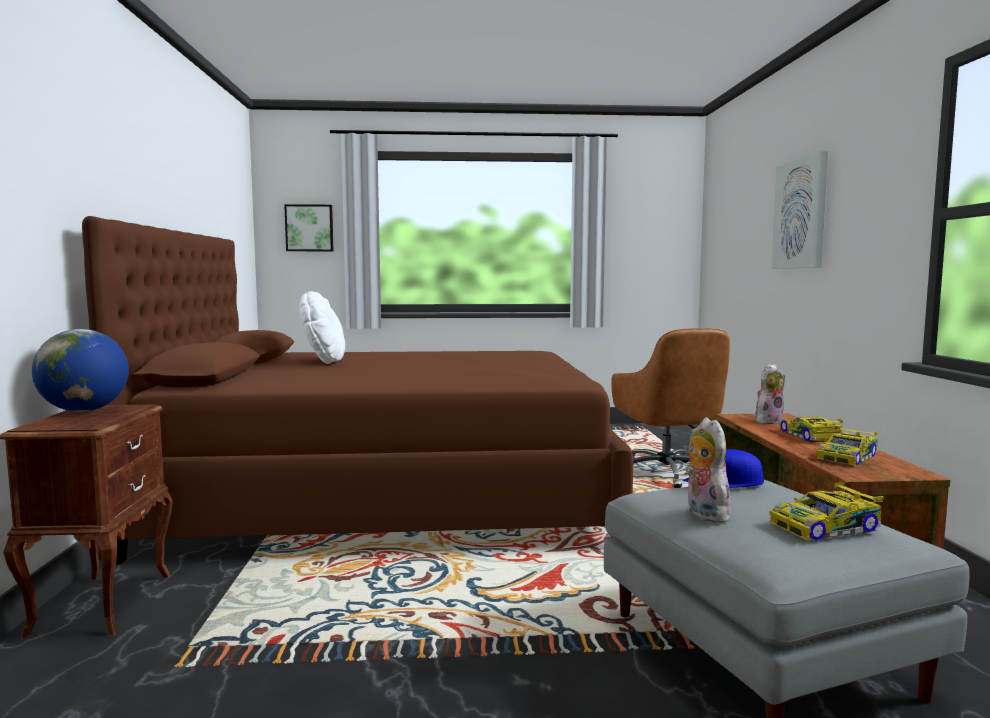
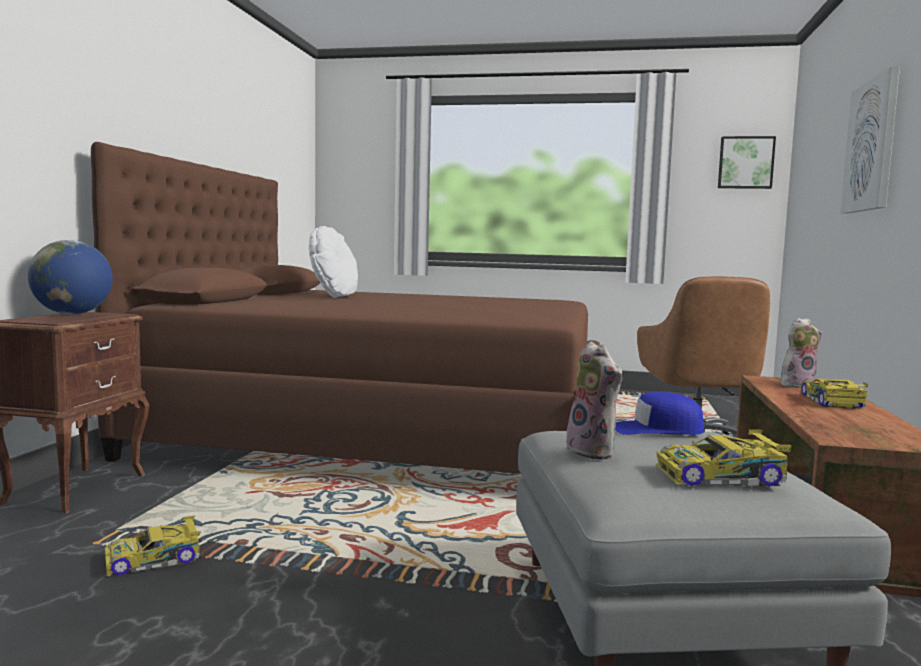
camera: 15 degrees right, 0 degrees up
picture [284,204,334,251] -> picture moved to [718,136,776,189]
plush toy [686,417,732,523] -> plush toy turned 150 degrees clockwise [561,342,623,460]
toy car [816,426,879,466] -> toy car moved to [105,516,201,576]

